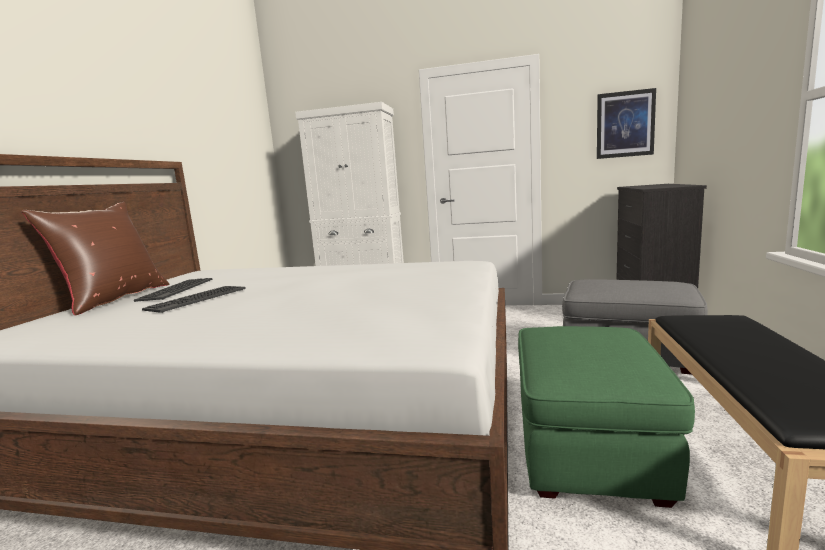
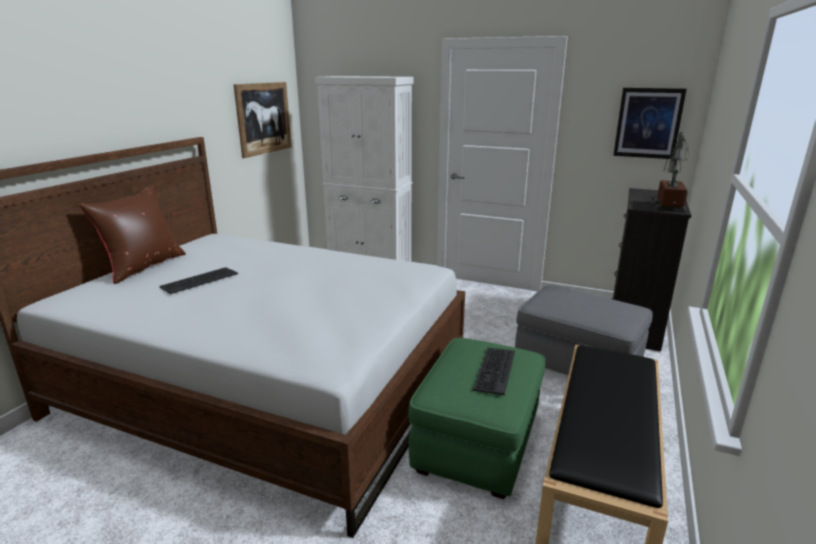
camera: 10 degrees right, 10 degrees up
keyboard [134,278,213,302] -> keyboard moved to [473,347,515,395]
none -> picture [233,82,292,158]
none -> table lamp [630,132,689,211]

